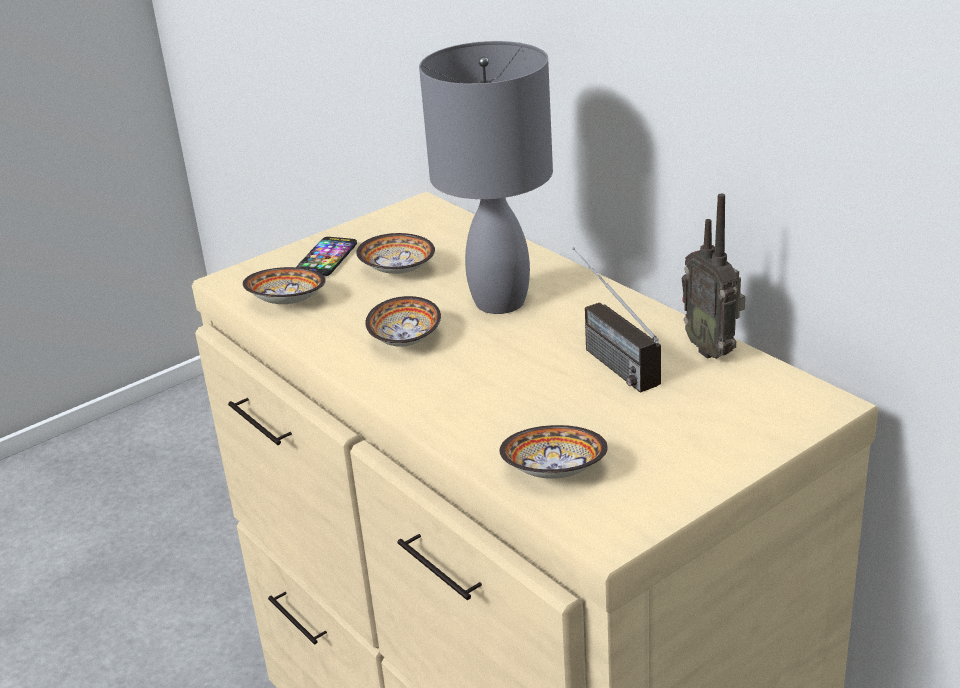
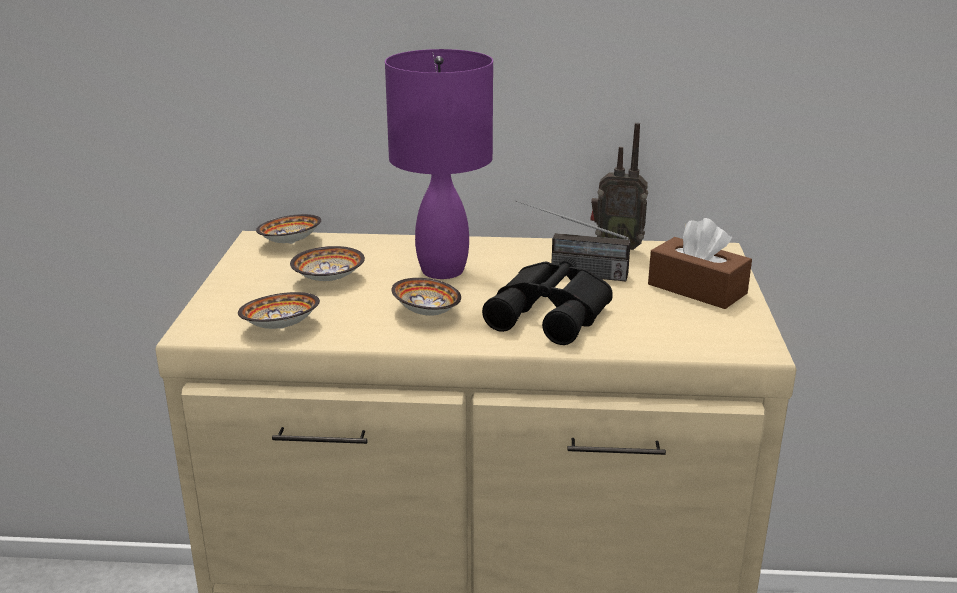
camera: 50 degrees left, 5 degrees down
phone [296,237,357,276] -> none
grey table lamp [419,41,553,314] -> purple table lamp [385,49,493,279]
bowl [499,425,608,479] -> bowl moved to [256,214,321,244]
none -> black binoculars [482,257,613,345]
none -> brown tissue box [648,218,752,309]

